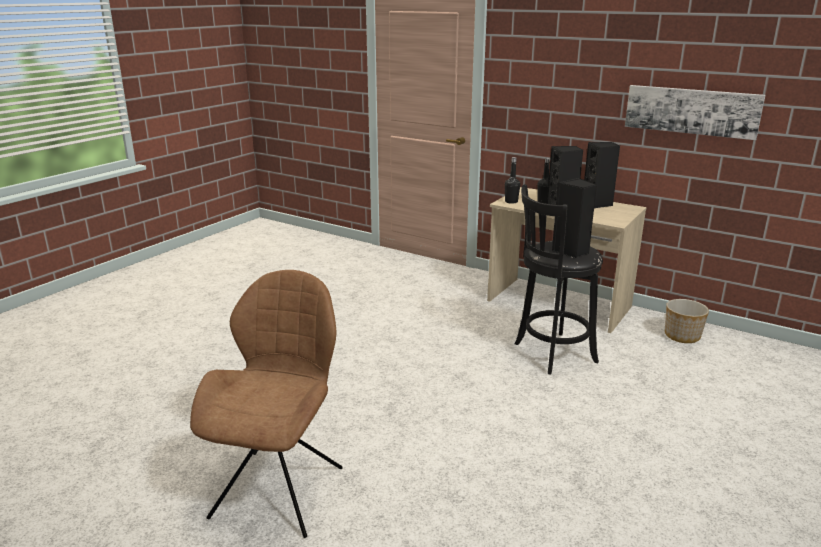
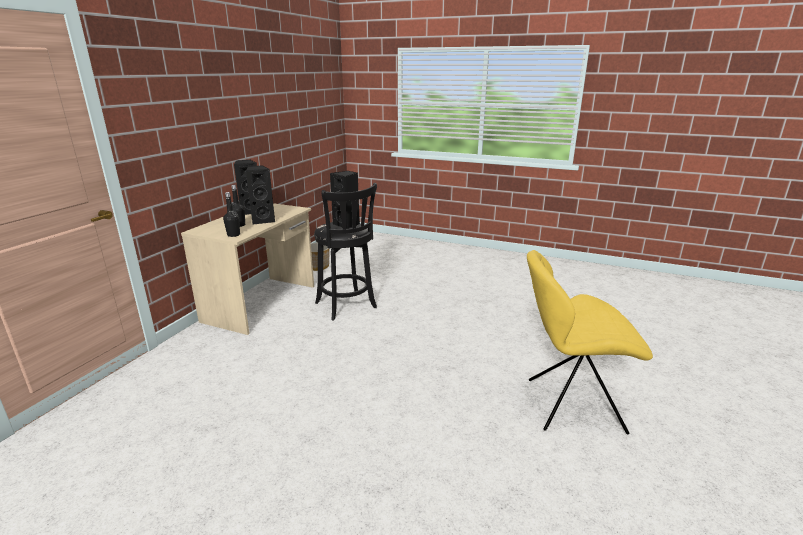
camera: 100 degrees left, 0 degrees up
brown chair [190,270,343,538] -> yellow chair [527,250,653,434]
picture [625,85,765,140] -> none

